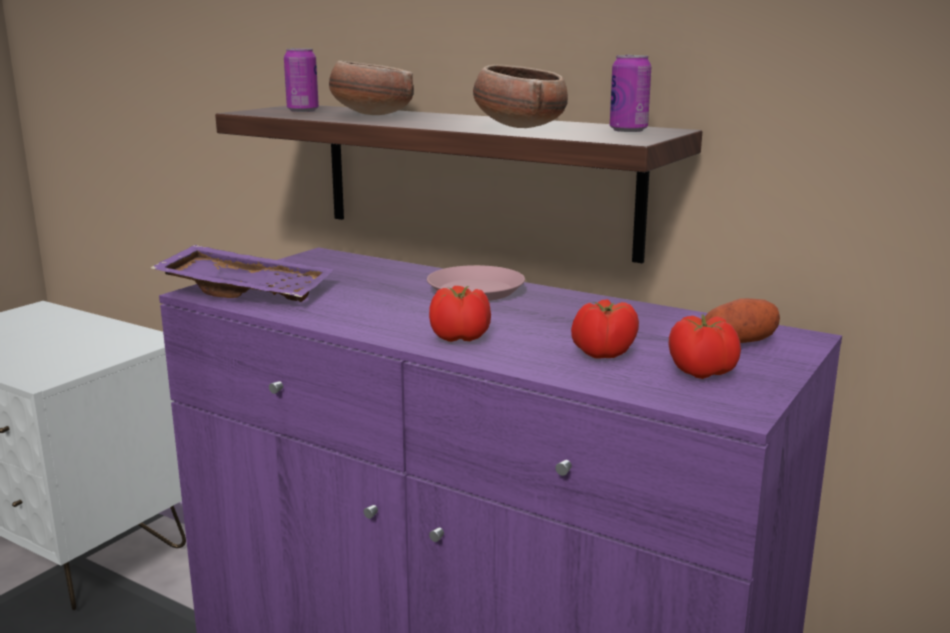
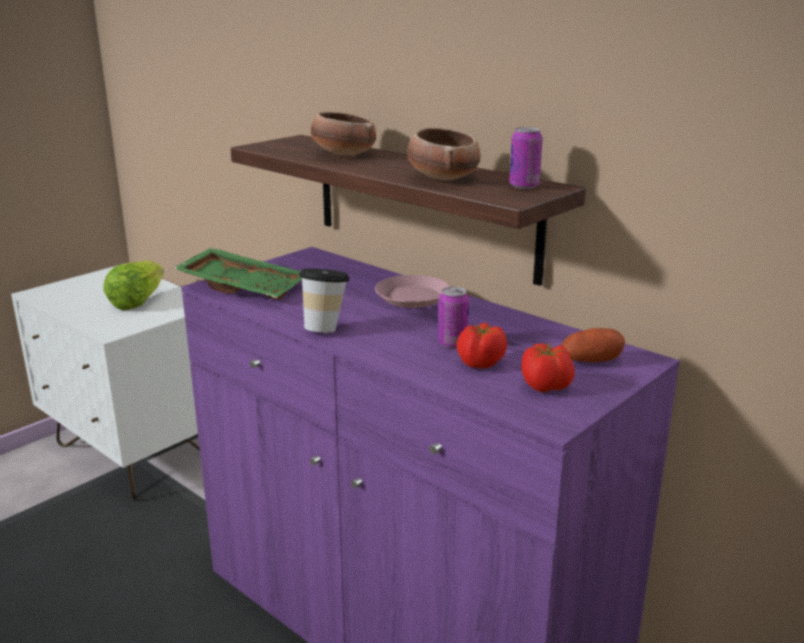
camera: 10 degrees right, 5 degrees up
purple tray [150,245,334,302] -> green tray [173,247,302,300]
can [284,48,319,112] -> can moved to [438,287,469,348]
tomato [429,286,491,342] -> none
none -> lettuce [104,260,164,310]
none -> cup [299,269,350,333]

